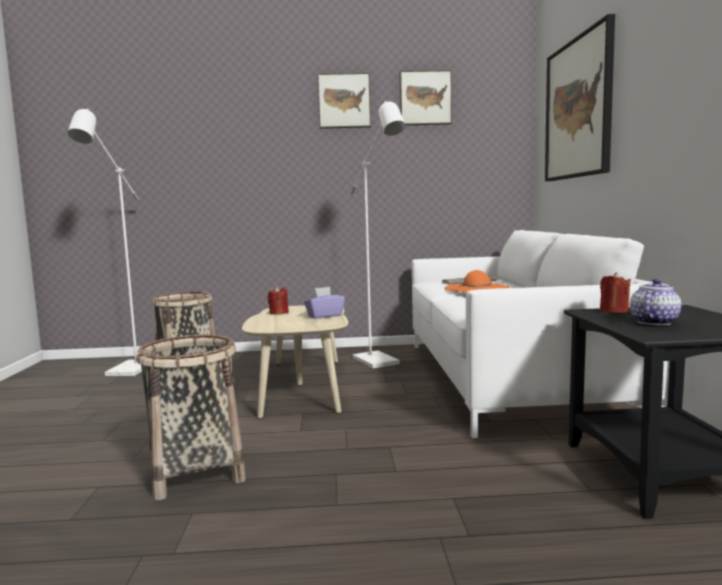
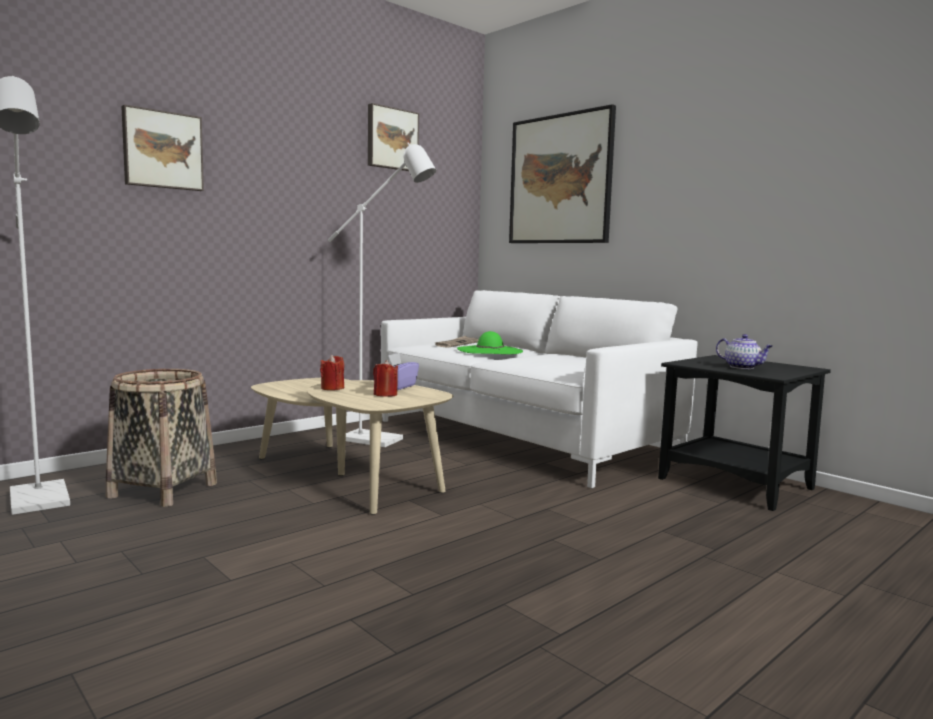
camera: 40 degrees left, 0 degrees up
basket [136,335,246,500] -> none
picture [317,73,371,129] -> picture moved to [121,104,204,191]
orange hat [444,270,510,292] -> green hat [457,331,523,354]
red candle [600,272,631,313] -> red candle moved to [373,360,398,397]
teapot [630,279,681,325] -> teapot turned 135 degrees clockwise [716,334,773,369]

